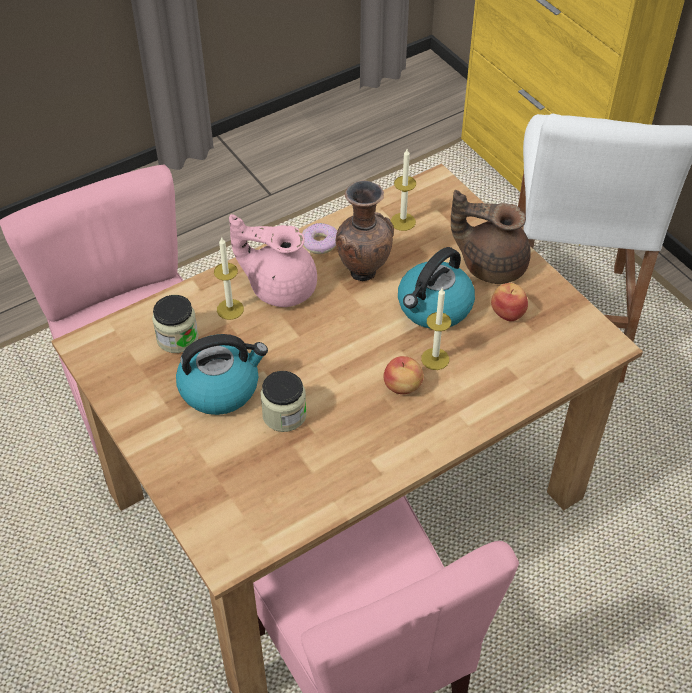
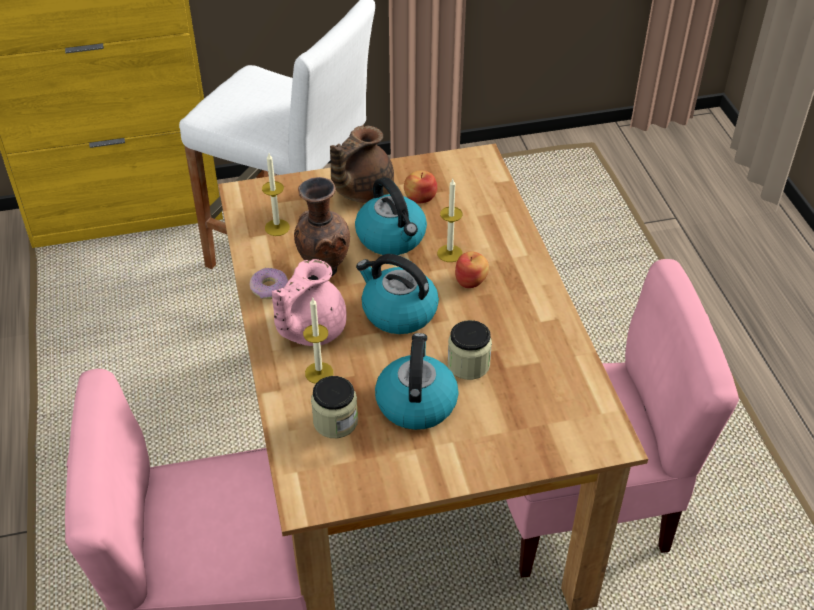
camera: 70 degrees left, 5 degrees down
none -> kettle [356,254,439,334]

